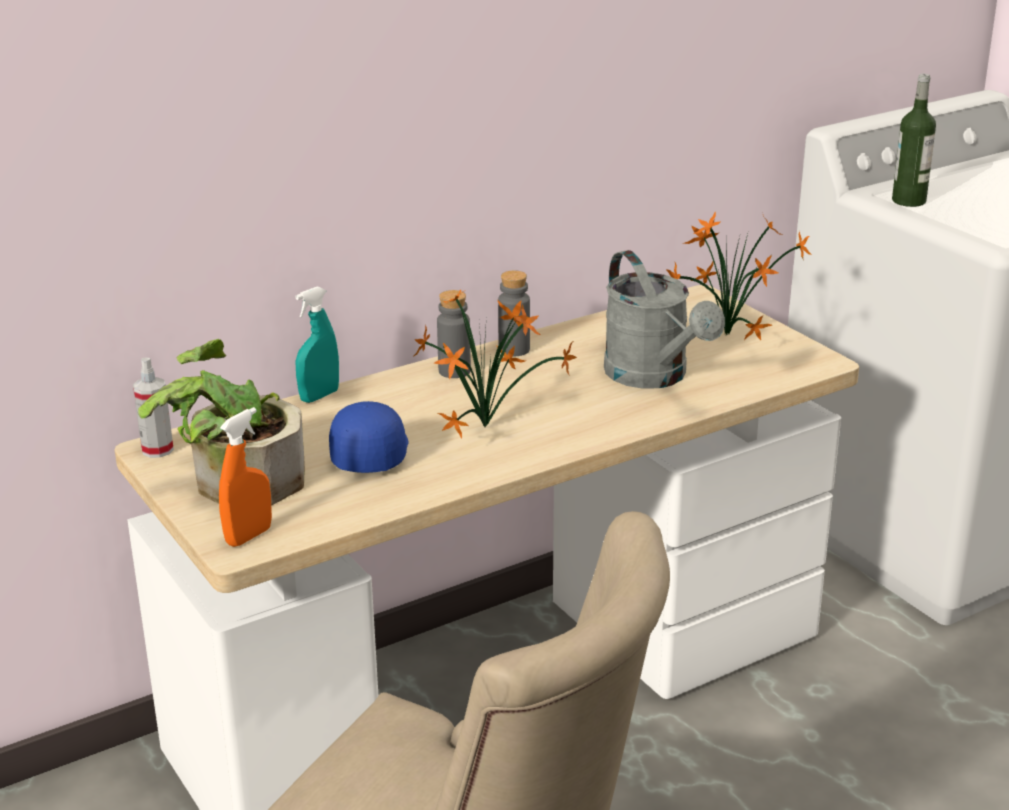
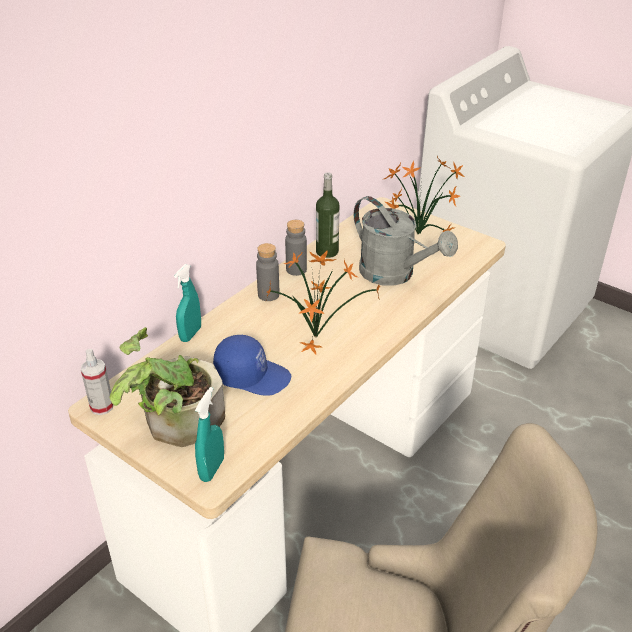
camera: 20 degrees left, 10 degrees up
orange spray bottle [219,407,272,547] -> turquoise spray bottle [195,387,224,482]
blue cap [329,401,408,473] -> blue cap turned 120 degrees clockwise [213,335,291,396]
bottle [892,74,936,207] -> bottle moved to [316,172,340,258]

